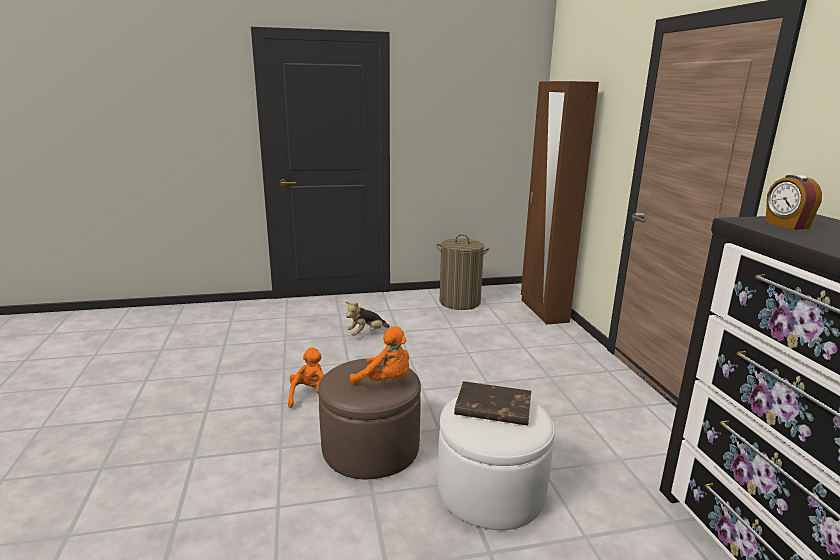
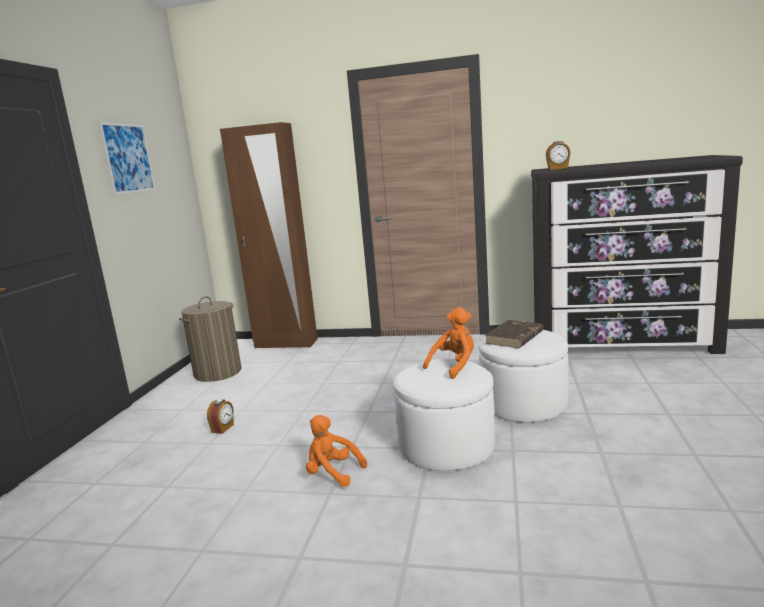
camera: 65 degrees left, 5 degrees down
brown ottoman [318,358,421,479] -> white ottoman [393,359,495,471]
plush toy [346,302,390,336] -> alarm clock [207,399,234,434]
none -> picture [99,122,156,195]

